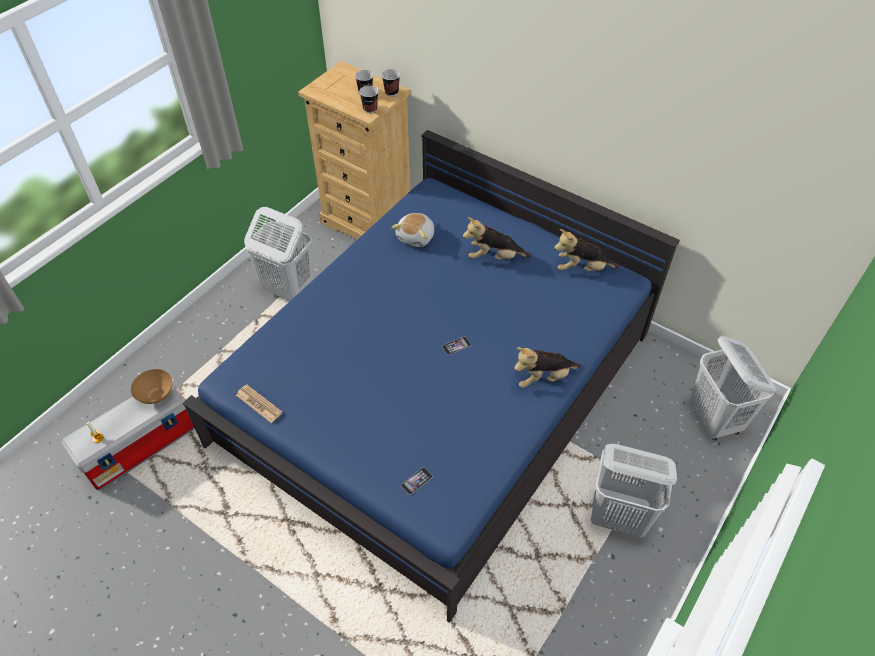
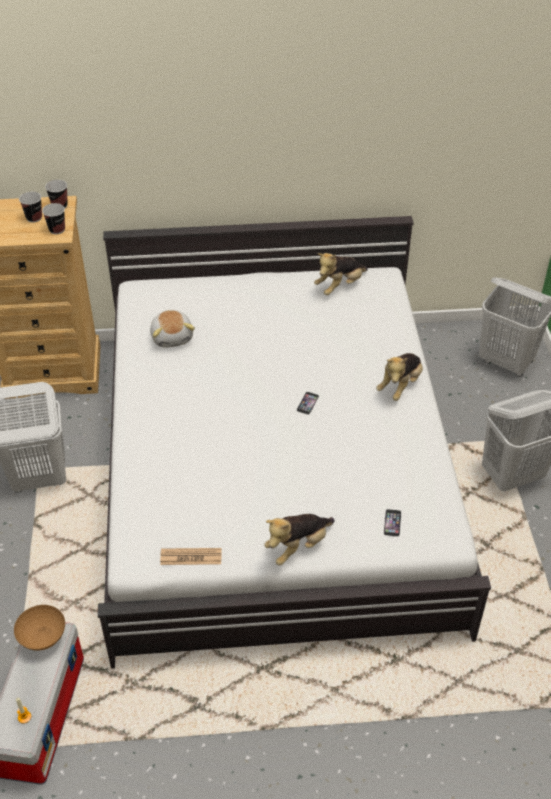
camera: 40 degrees left, 5 degrees down
blue bed [183,130,680,623] -> white bed [98,216,491,669]
plush toy [463,217,532,259] -> plush toy moved to [264,514,335,565]

